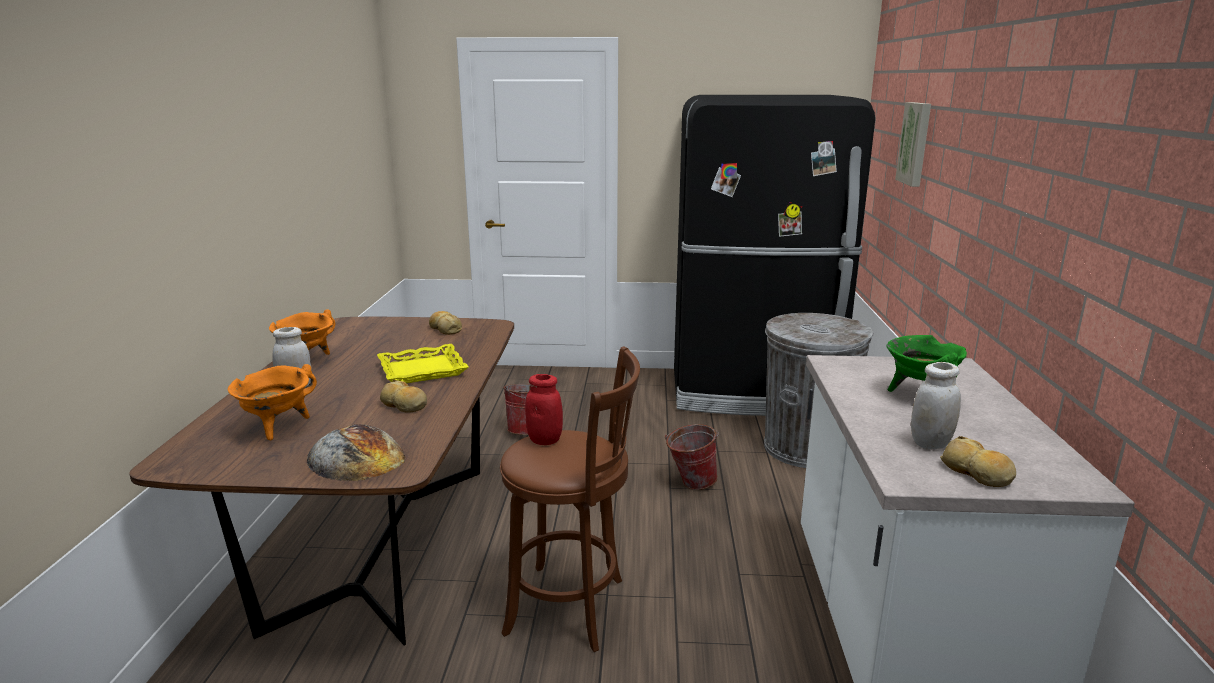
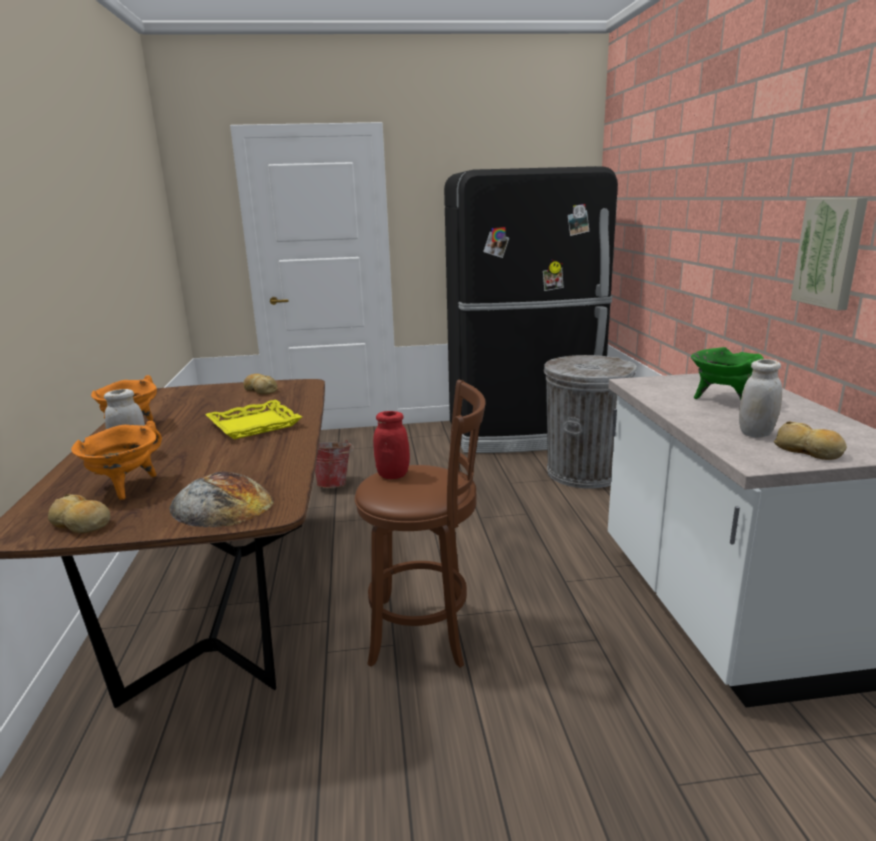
camera: 10 degrees left, 0 degrees up
bread [380,380,427,413] -> bread moved to [48,494,111,534]
bucket [665,424,719,490] -> none
picture [895,102,931,187] -> picture moved to [791,198,868,311]

